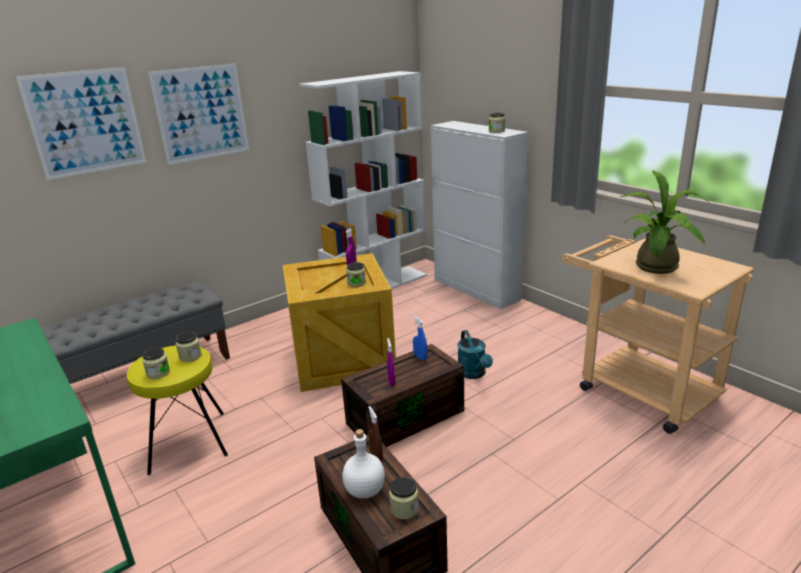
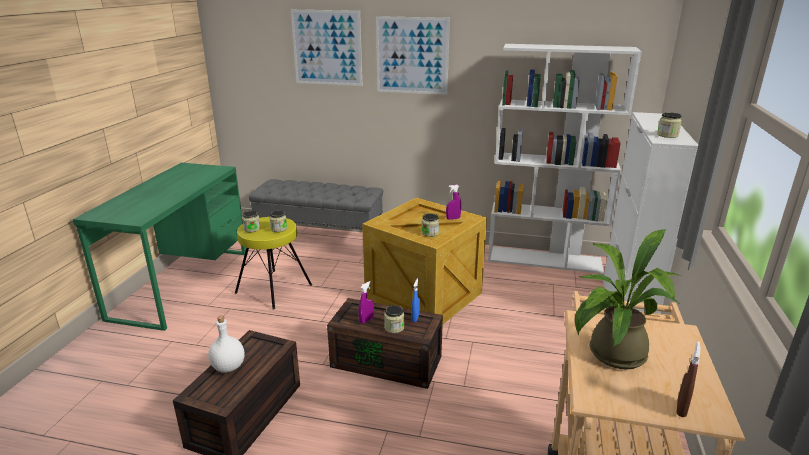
camera: 50 degrees right, 0 degrees up
brown spray bottle [368,406,383,462] -> brown spray bottle moved to [676,341,701,417]
jar [389,477,419,519] -> jar moved to [384,305,404,333]
turquoise watering can [458,330,493,379] -> none

